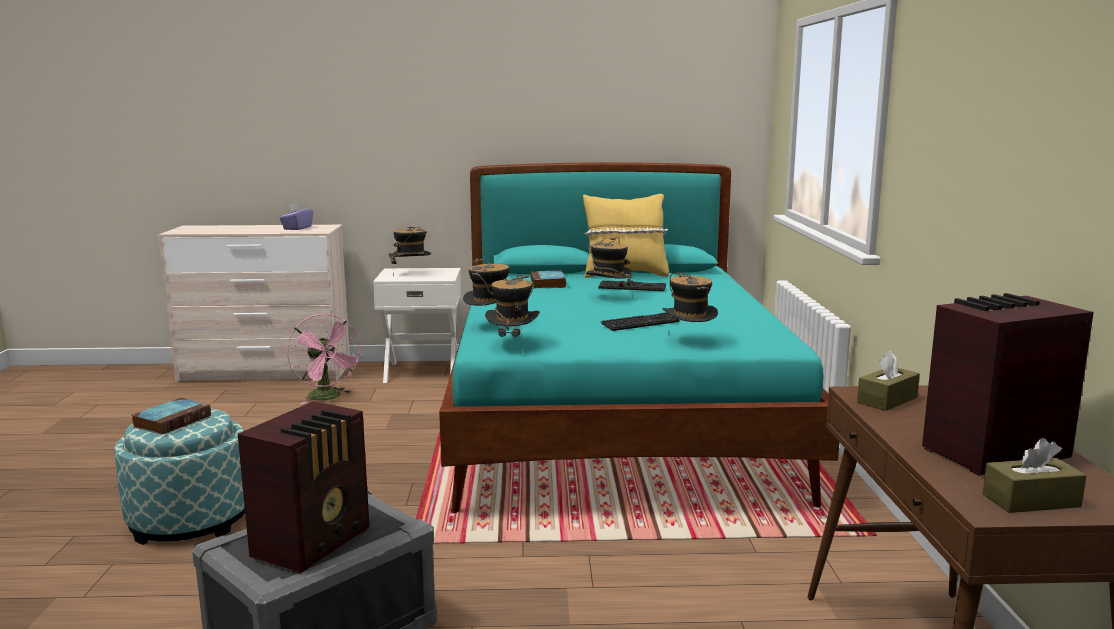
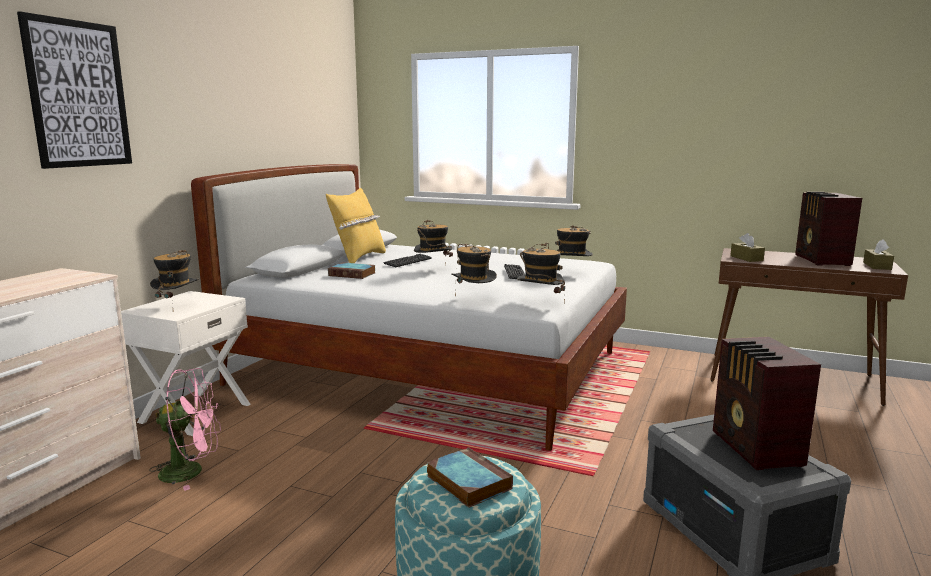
camera: 65 degrees left, 0 degrees up
radio [238,401,369,574] -> radio turned 150 degrees counterclockwise [713,337,821,470]
purple tissue box [280,203,313,230] -> none
turquoise bed [439,162,839,513] -> white bed [191,164,627,451]
none -> picture [17,11,132,169]

